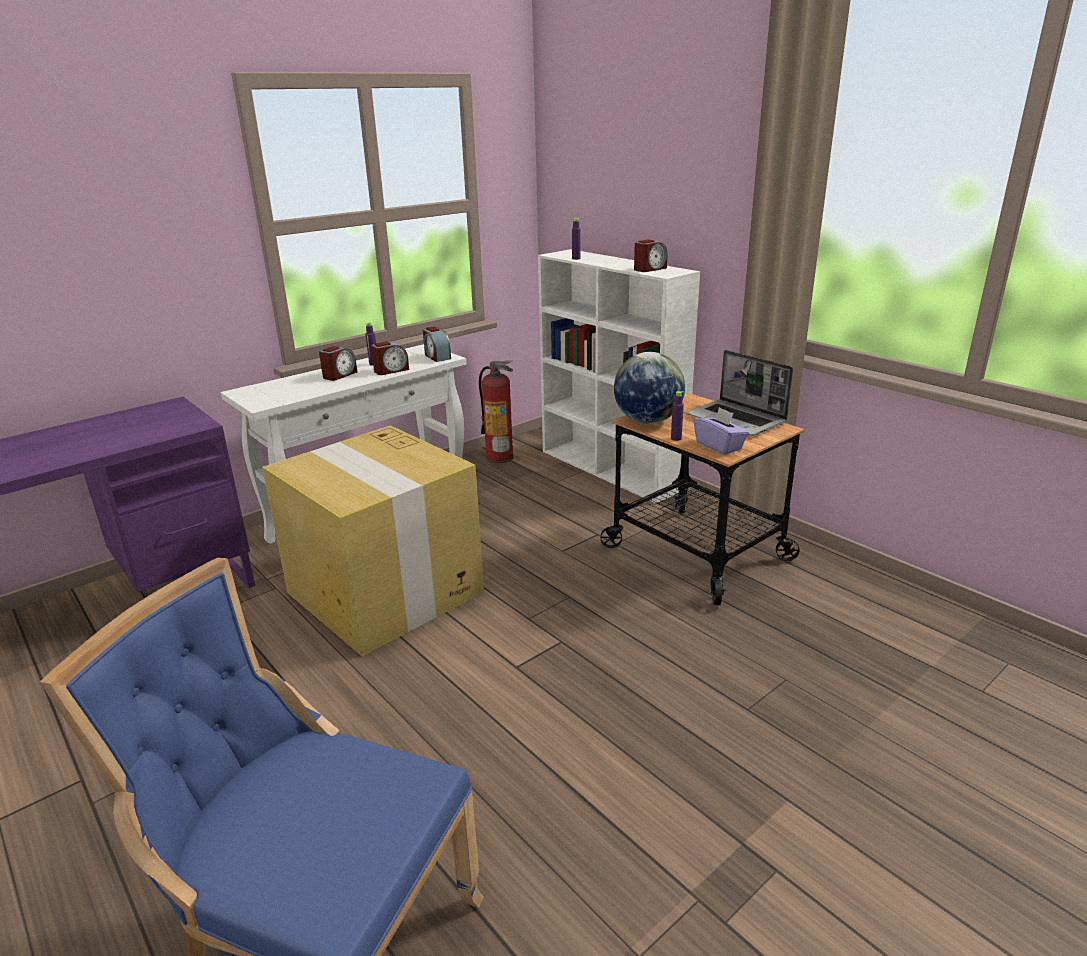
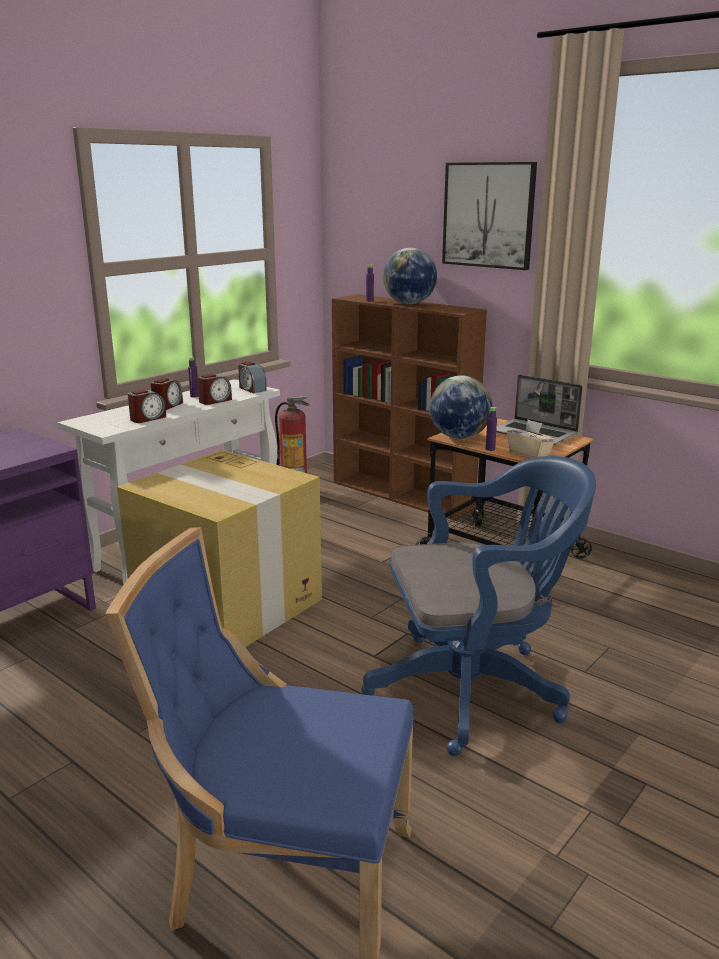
camera: 10 degrees left, 5 degrees down
white bookcase [538,249,700,503] -> brown bookcase [332,294,487,520]
alarm clock [634,239,667,272] -> alarm clock moved to [128,389,166,423]
purple tissue box [694,407,749,455] -> beige tissue box [507,420,555,458]
none -> blue office chair [361,456,596,756]
none -> globe [383,248,437,304]
none -> picture [442,162,537,270]

